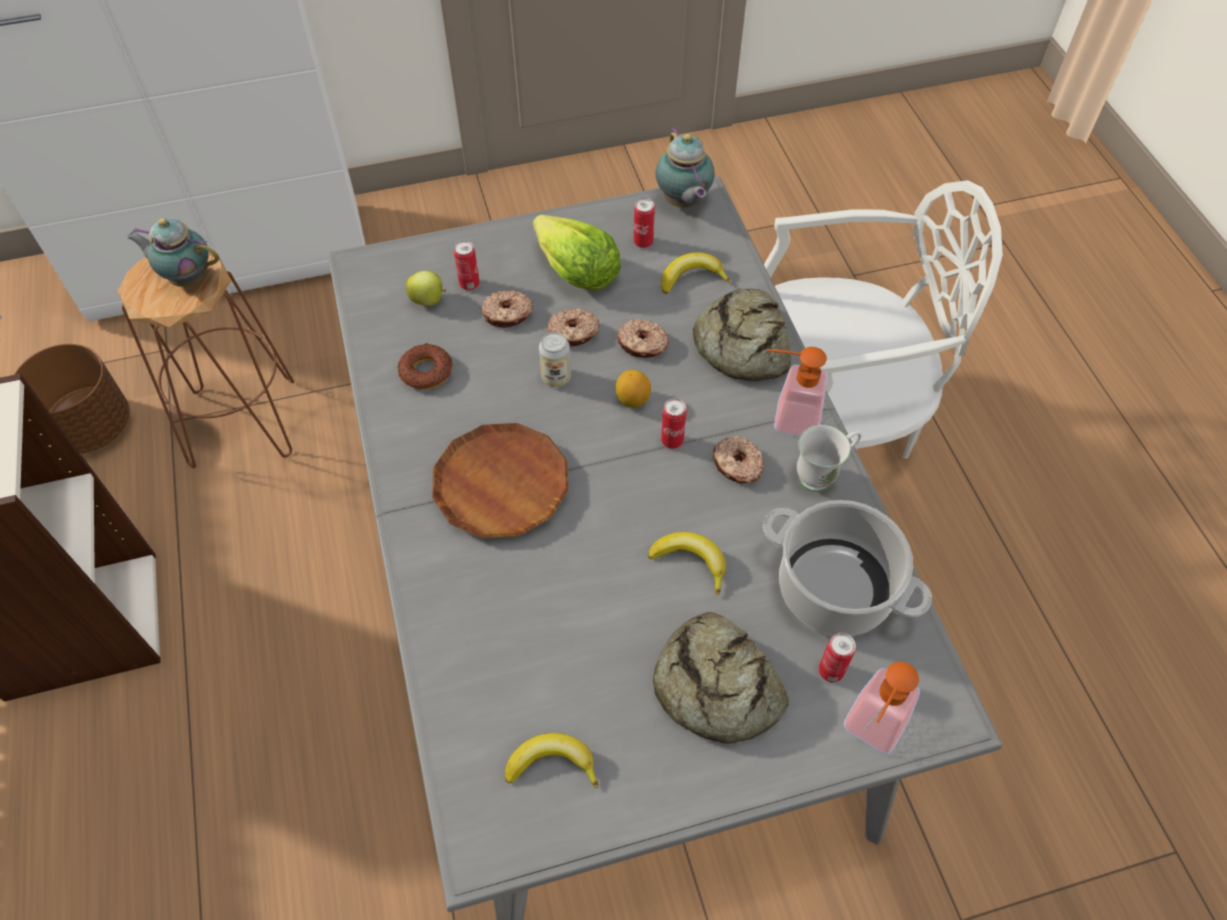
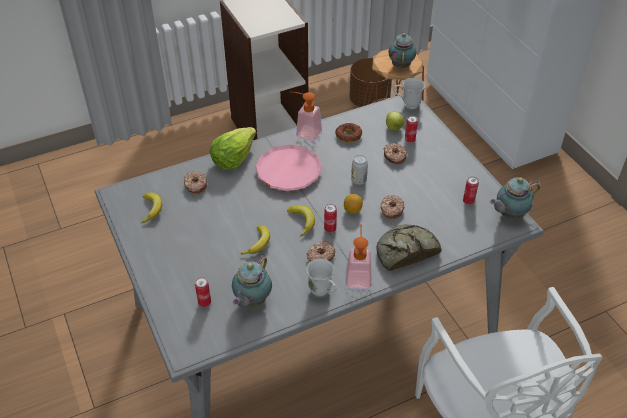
camera: 80 degrees right, 10 degrees down
brown plate [432,423,568,538] -> pink plate [255,145,322,191]
lettuce [533,215,621,290] -> lettuce moved to [210,127,256,170]
donut [548,308,600,347] -> donut moved to [184,171,207,194]
bread [653,612,789,744] -> none
banana [661,252,731,294] -> banana moved to [287,205,315,237]
cooking pot [763,500,932,636] -> teapot [232,255,272,307]
soap dispenser [844,662,920,754] -> soap dispenser moved to [290,91,322,141]
none -> white mug [394,78,425,110]

